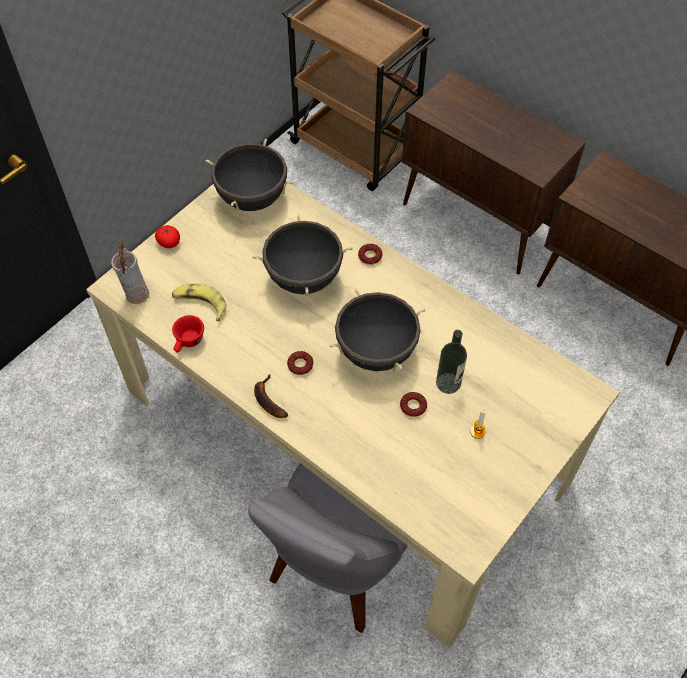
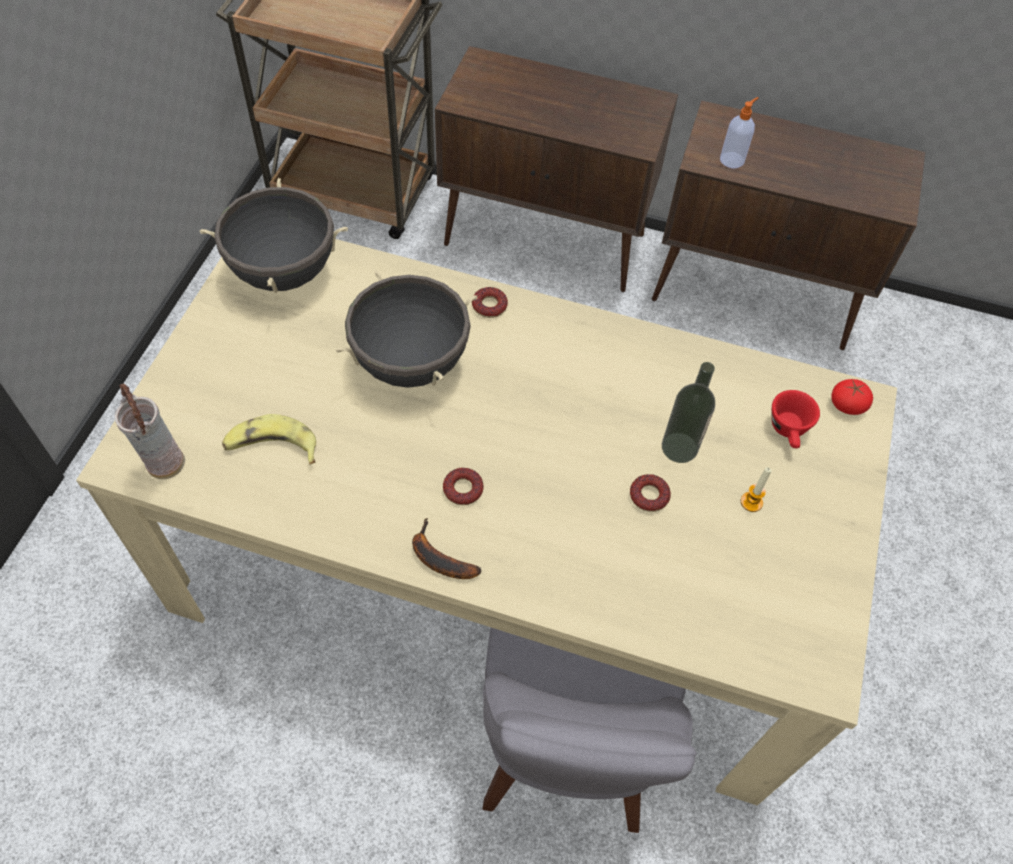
camera: 25 degrees left, 0 degrees up
tomato [155,225,180,248] -> tomato moved to [831,379,873,415]
red cup [172,315,204,353] -> red cup moved to [771,390,820,448]
black cooking pot [329,288,425,371] -> none
none -> soap dispenser [720,97,759,169]

